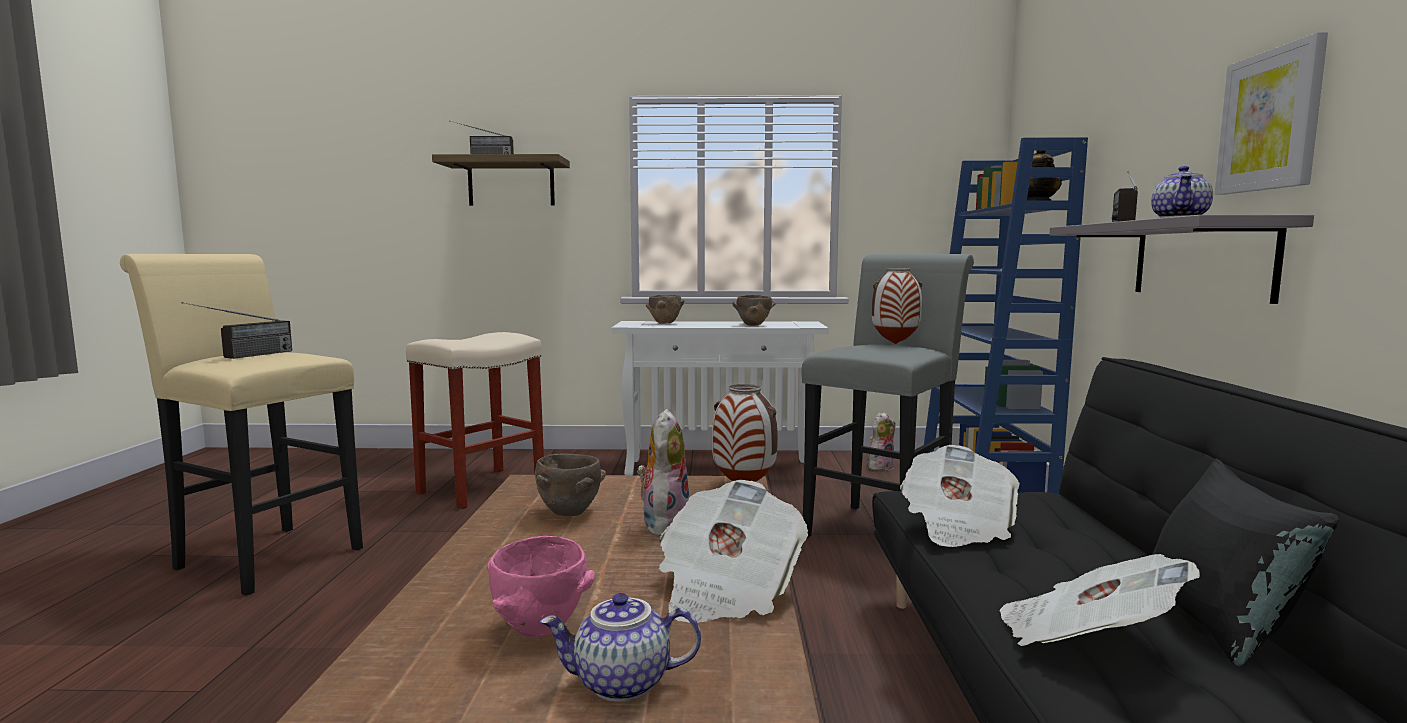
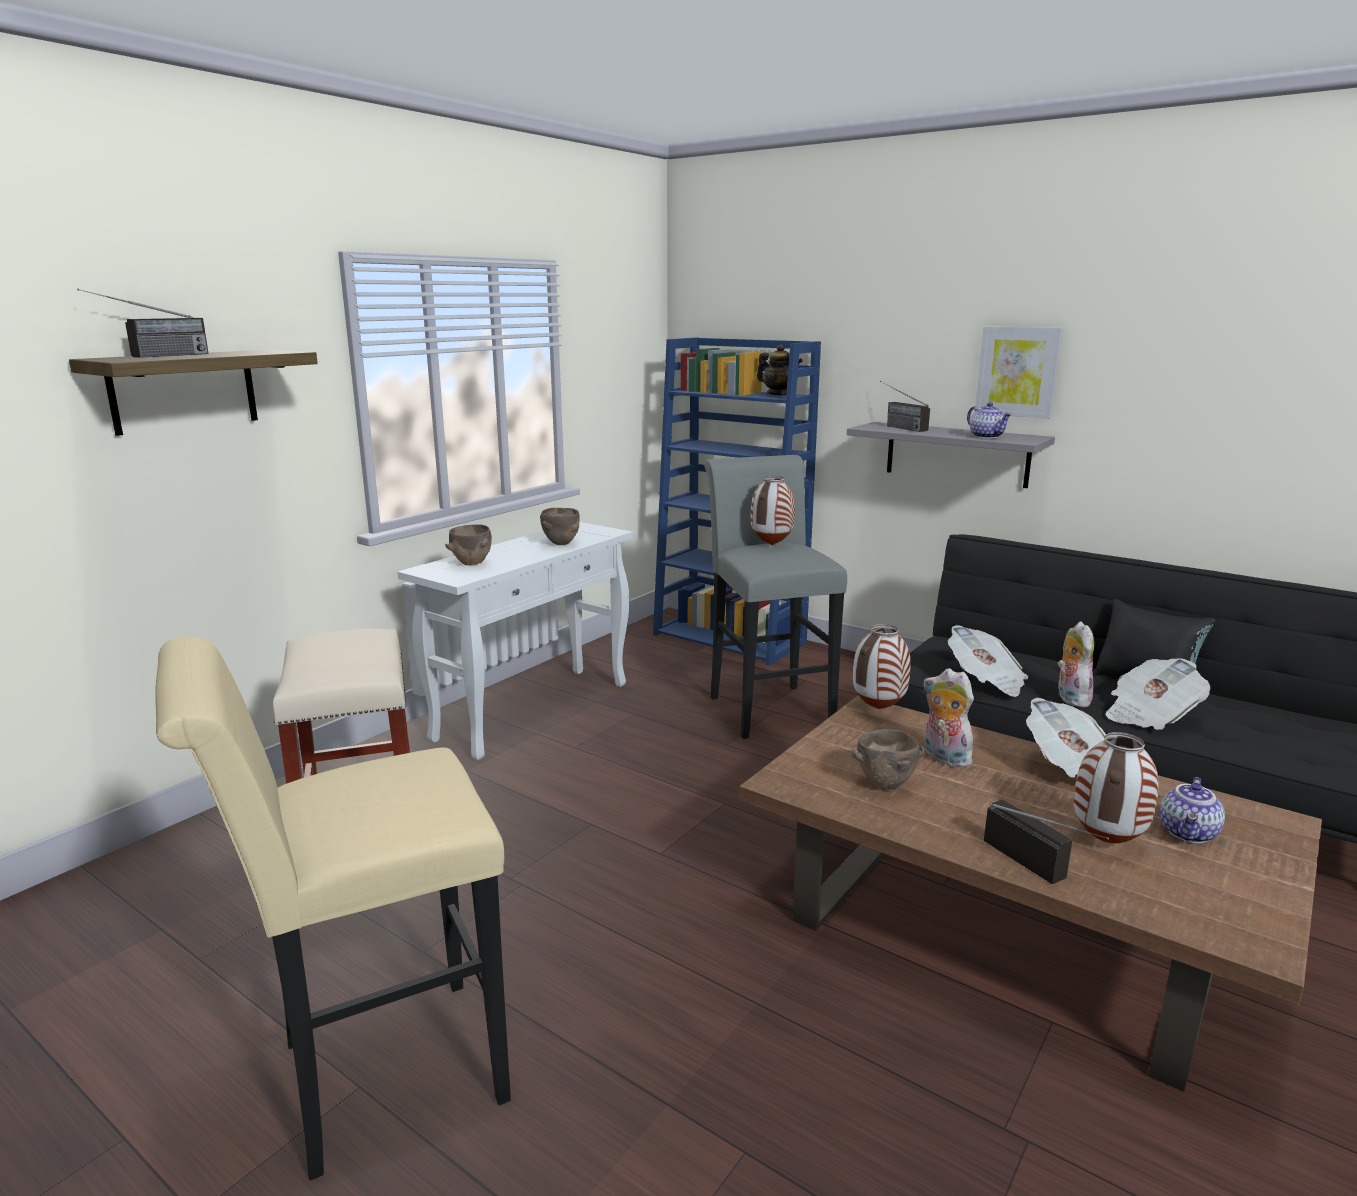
camera: 55 degrees left, 10 degrees up
radio [182,302,292,359] -> radio moved to [984,799,1109,884]
pink bowl [487,536,595,637] -> vase [1074,732,1159,843]
plush toy [868,412,895,470] -> plush toy moved to [1057,621,1094,707]

